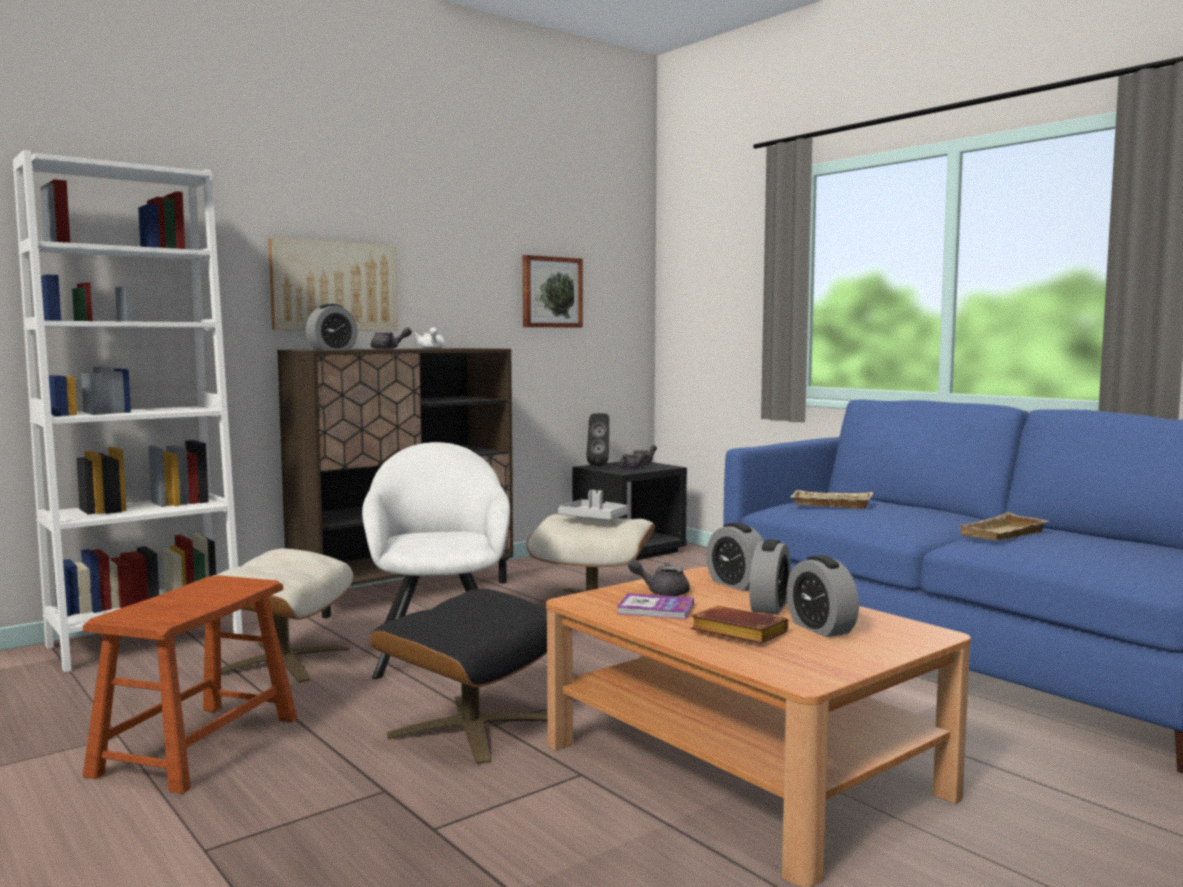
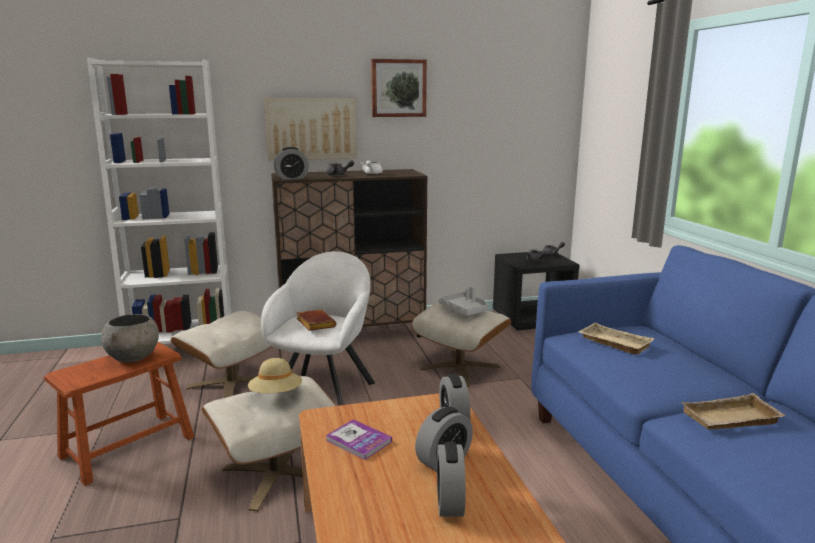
camera: 25 degrees right, 10 degrees up
black ottoman [370,589,547,764] -> beige ottoman [202,376,337,512]
picture [523,255,583,328] -> picture moved to [371,59,427,117]
black speaker [586,413,609,466] -> none
grey teapot [628,560,690,596] -> none
brown book [691,606,788,644] -> brown book moved to [296,310,336,331]
none -> grey bowl [101,314,159,363]
none -> beige hat [248,358,302,393]

